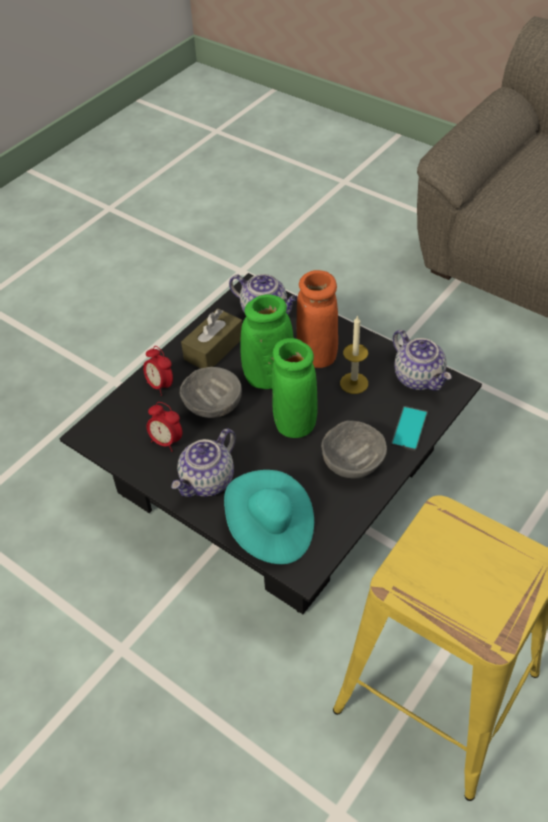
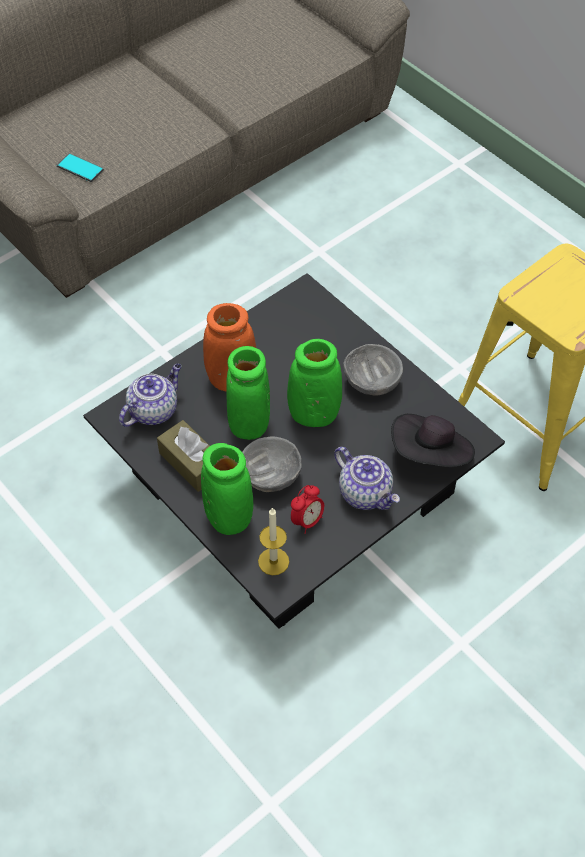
camera: 80 degrees left, 5 degrees up
alarm clock [143,346,173,396] -> green vase [201,443,253,535]
turquoise hat [224,470,314,564] -> black hat [391,414,475,467]
candle [340,315,368,394] -> candle moved to [258,507,289,575]
phone [391,406,428,451] -> phone moved to [57,153,104,182]
teapot [393,330,451,391] -> none

